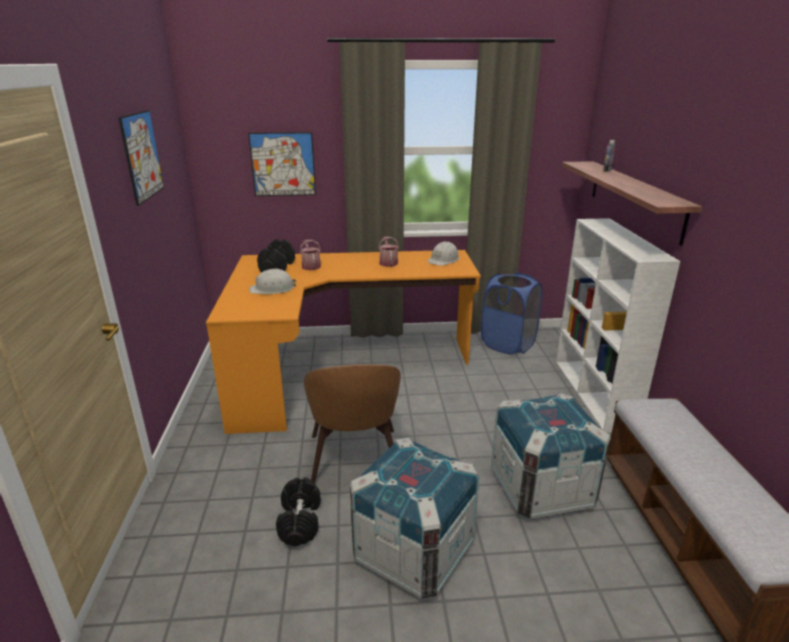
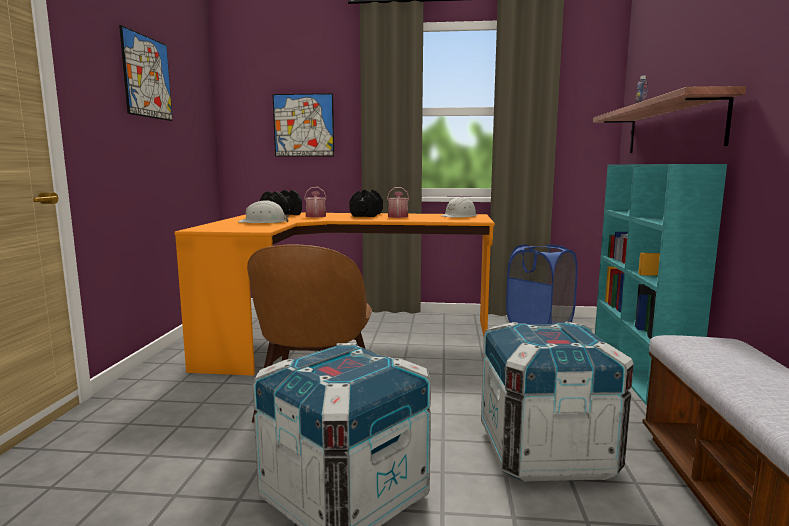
camera: 10 degrees right, 15 degrees down
black dumbbell [276,477,321,546] -> black dumbbell moved to [350,190,383,217]
white bookcase [556,218,680,433] -> turquoise bookcase [595,164,727,406]

